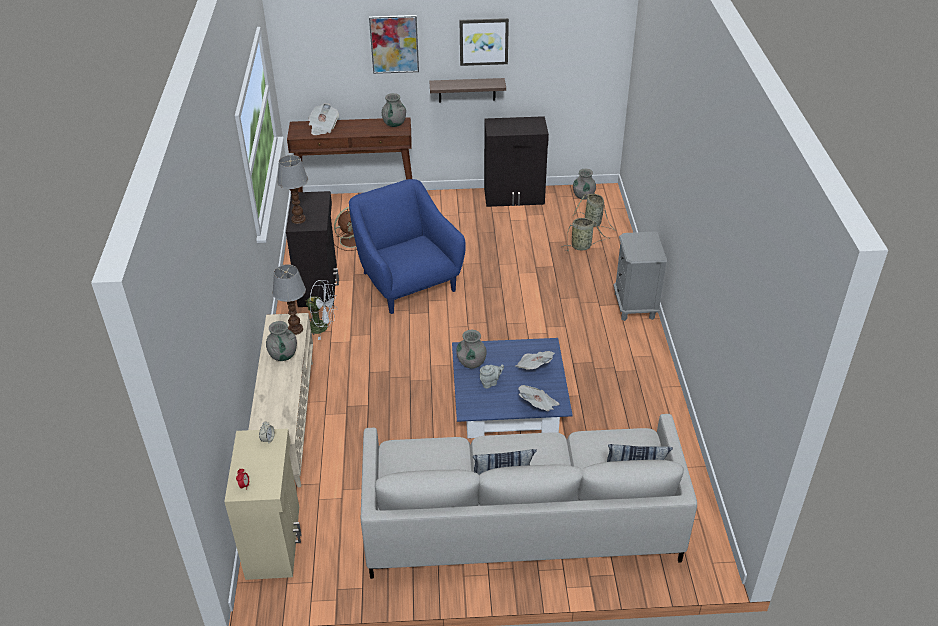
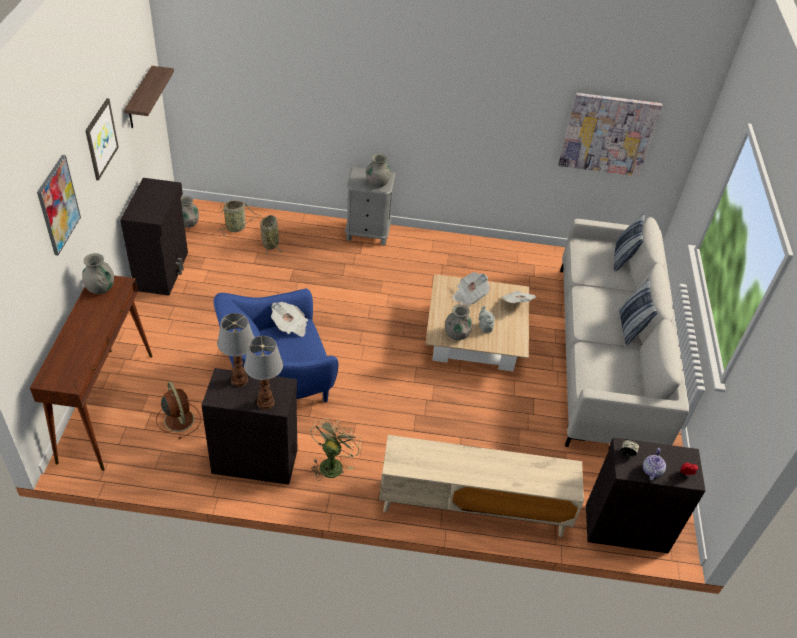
camera: 85 degrees left, 5 degrees up
beige cabinet [224,428,302,580] -> black cabinet [586,437,705,553]
grey vase [266,321,297,361] -> grey vase moved to [366,153,391,187]
table lamp [272,264,306,335] -> table lamp moved to [217,313,255,387]
white fan [306,280,337,340] -> green fan [310,418,362,481]
newspaper [308,103,339,135] -> newspaper moved to [271,302,308,337]
shelf [429,78,506,102] -> shelf moved to [124,66,174,128]
blue coffee table [452,338,573,439] -> beige coffee table [425,274,529,371]
none -> picture [559,93,662,176]
none -> teapot [643,448,666,481]

